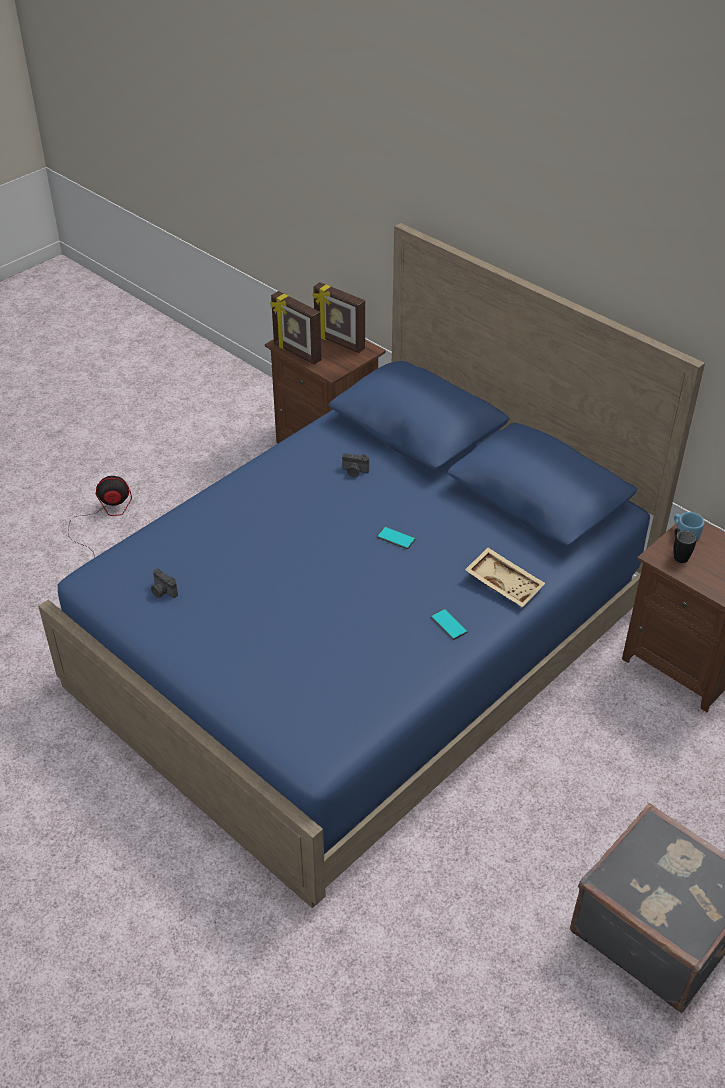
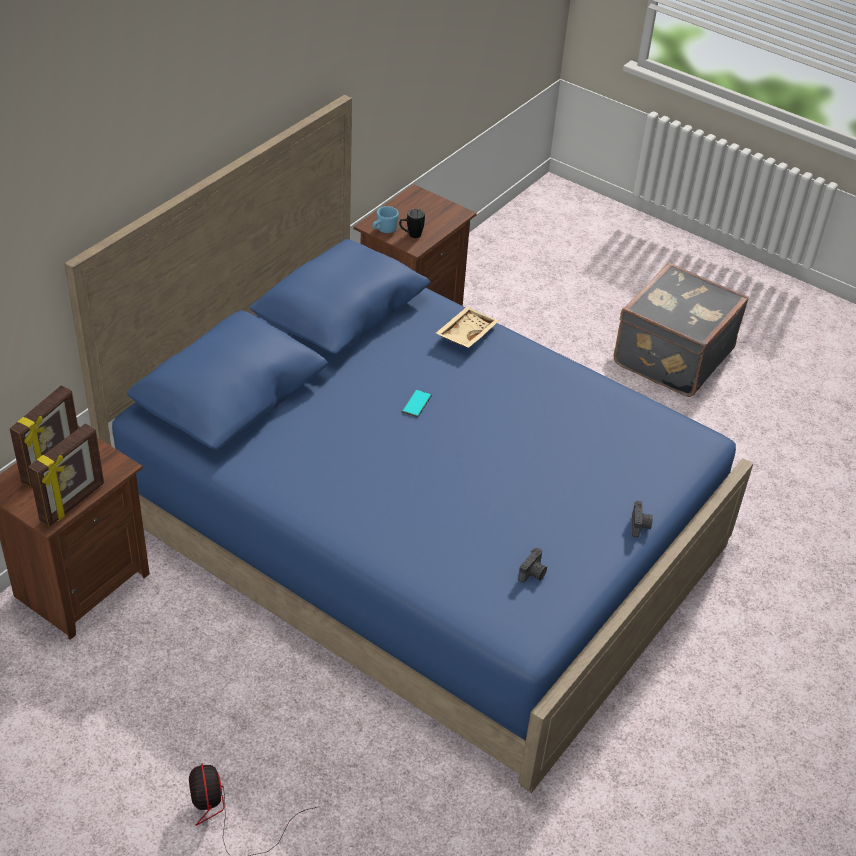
camera: 100 degrees left, 0 degrees up
camera [342,453,369,477] -> camera moved to [632,501,653,537]
phone [430,608,468,640] -> none

